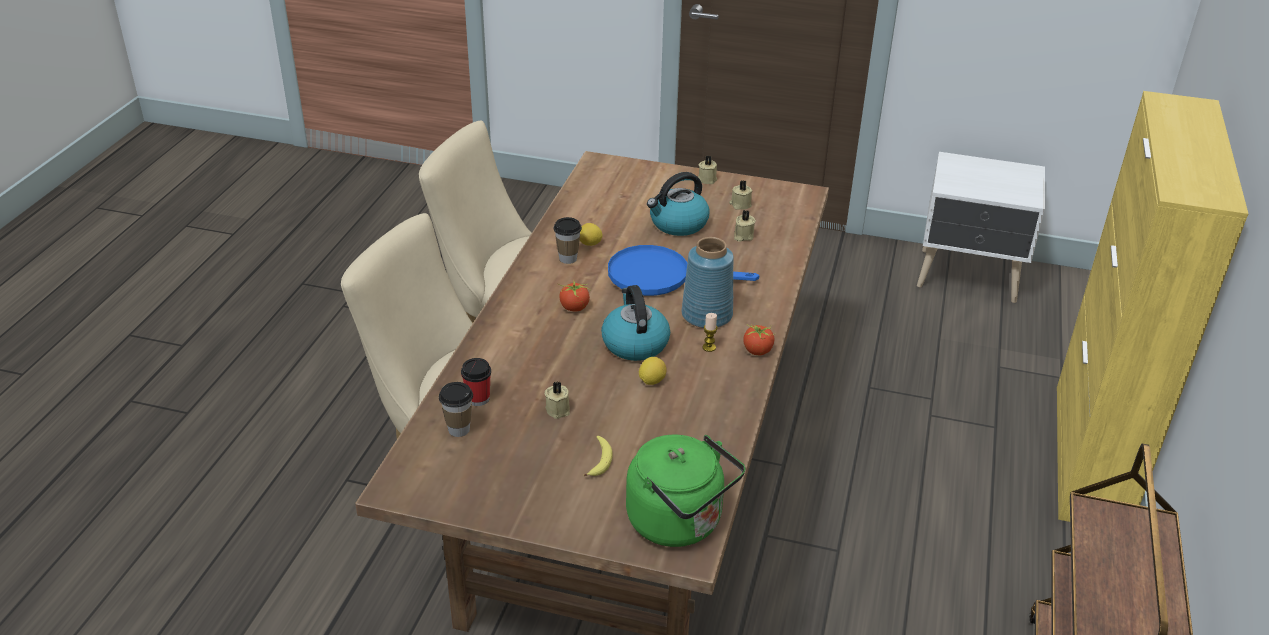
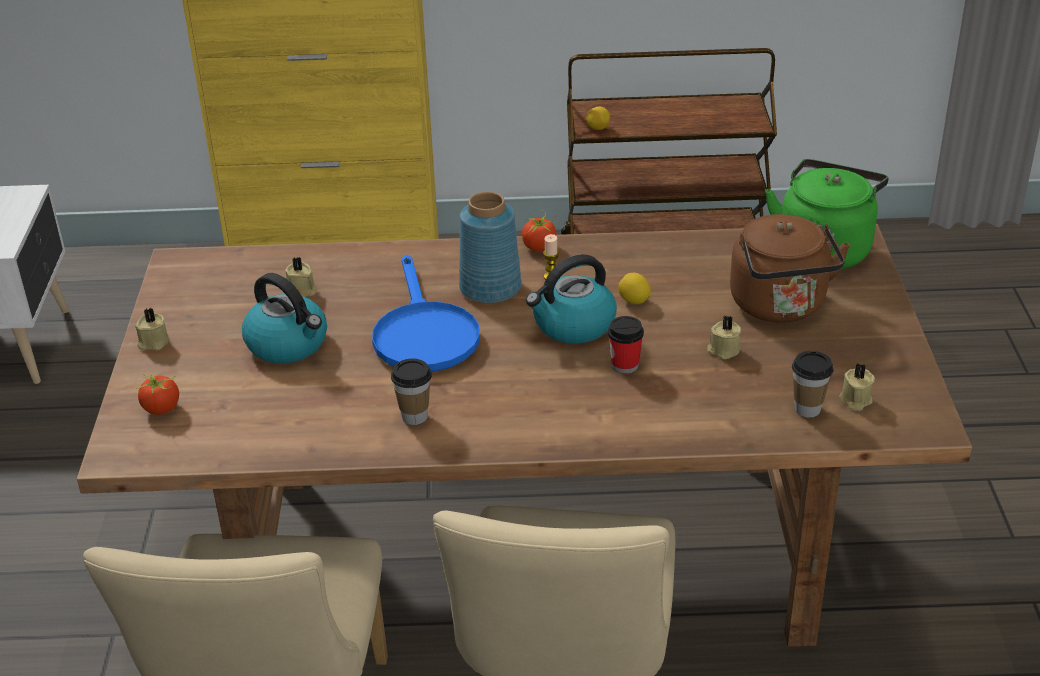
camera: 105 degrees left, 0 degrees up
cup [461,358,491,406] -> cup moved to [608,316,644,374]
tomato [558,280,590,312] -> tomato moved to [136,374,179,415]
lemon [580,223,603,246] -> lemon moved to [586,107,610,130]
banana [584,436,613,476] -> brown kettle [730,214,850,323]
beige candle [729,180,752,210] -> beige candle moved to [839,363,875,411]

